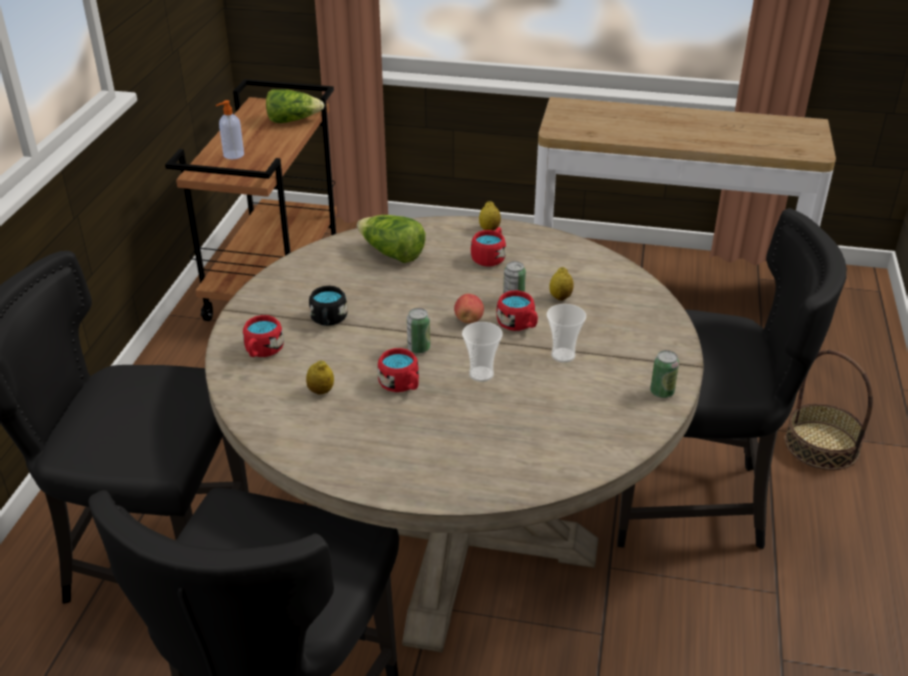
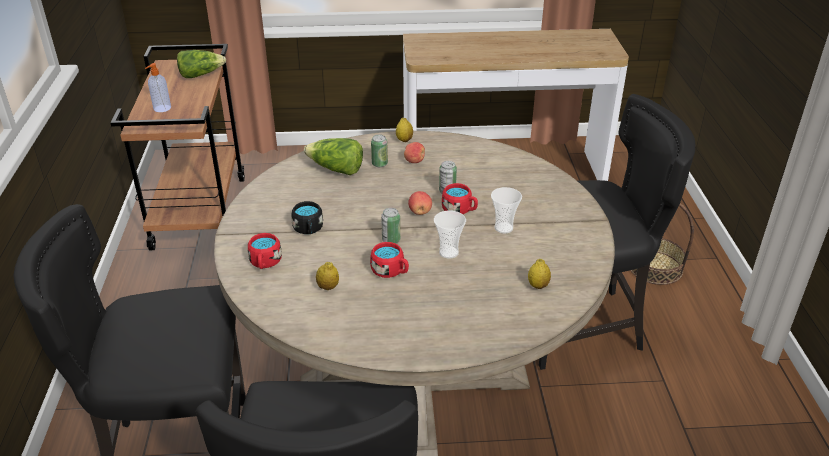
camera: 15 degrees left, 0 degrees up
red mug [471,227,506,267] -> apple [404,142,425,163]
lemon [550,267,574,301] -> lemon moved to [528,259,551,289]
can [650,350,679,398] -> can moved to [371,134,388,167]

